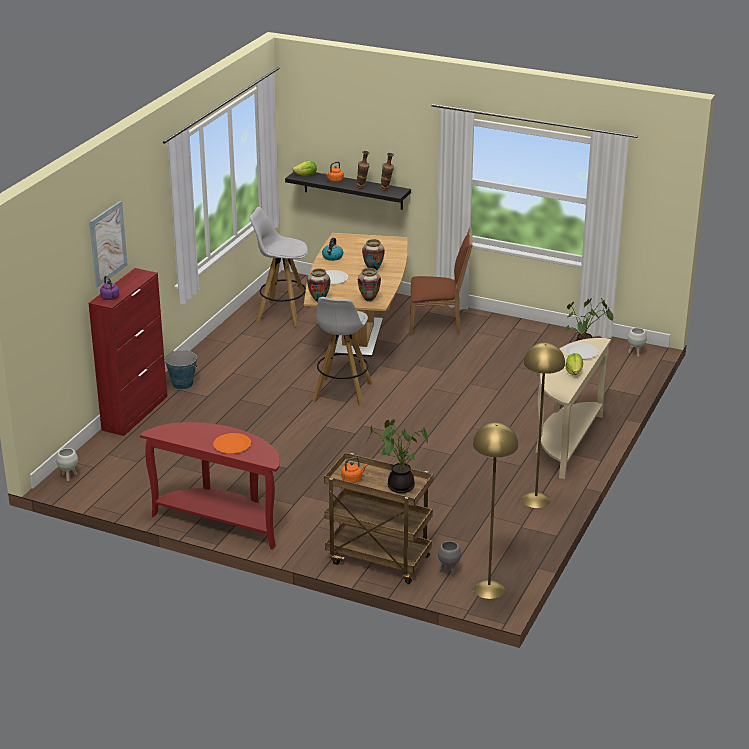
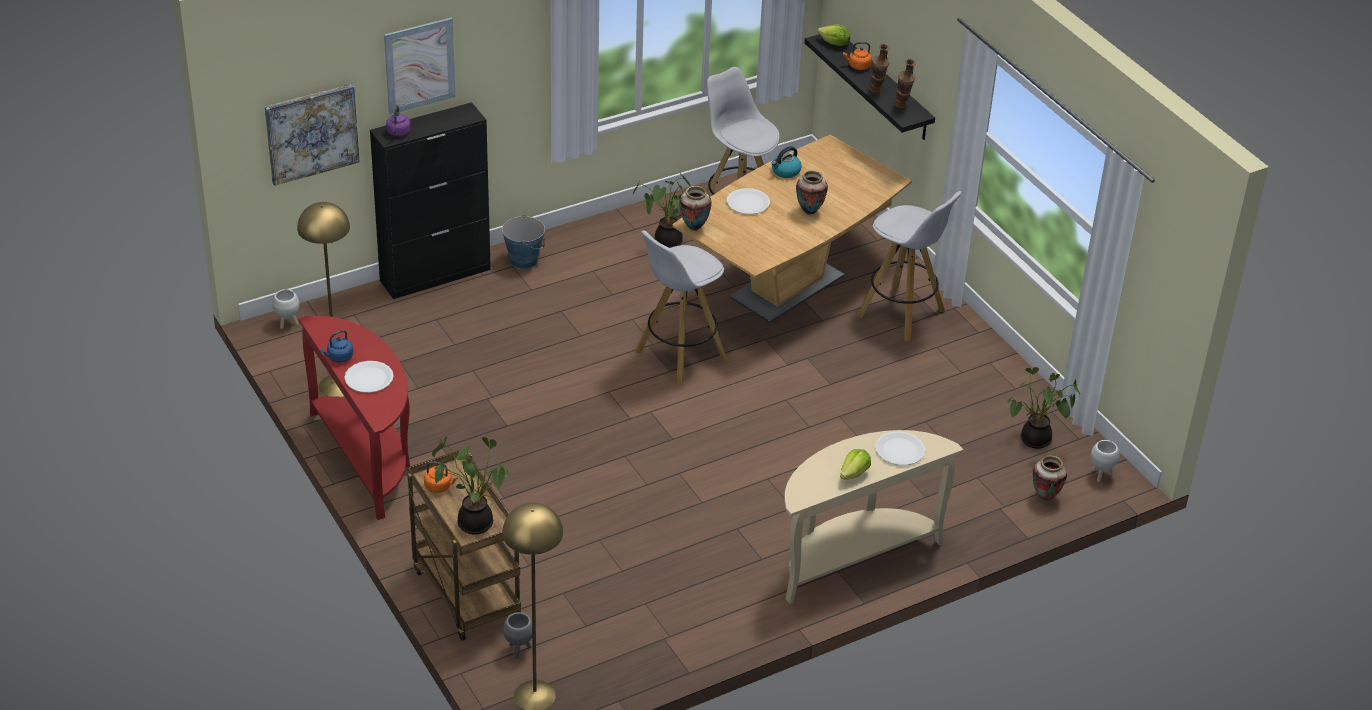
camera: 35 degrees right, 10 degrees up
red cabinet [88,268,167,436] -> black cabinet [370,102,491,299]
orange plate [213,433,251,454] -> white plate [344,361,394,393]
vase [358,268,381,302] -> vase moved to [1033,455,1067,501]
brown chair [409,227,473,336] -> white stool [857,191,962,341]
yellow floor lamp [521,343,565,508] -> yellow floor lamp moved to [297,202,350,397]
none -> picture [265,84,360,186]
none -> blue kettle [320,330,353,362]
none -> potted plant [633,173,690,248]

